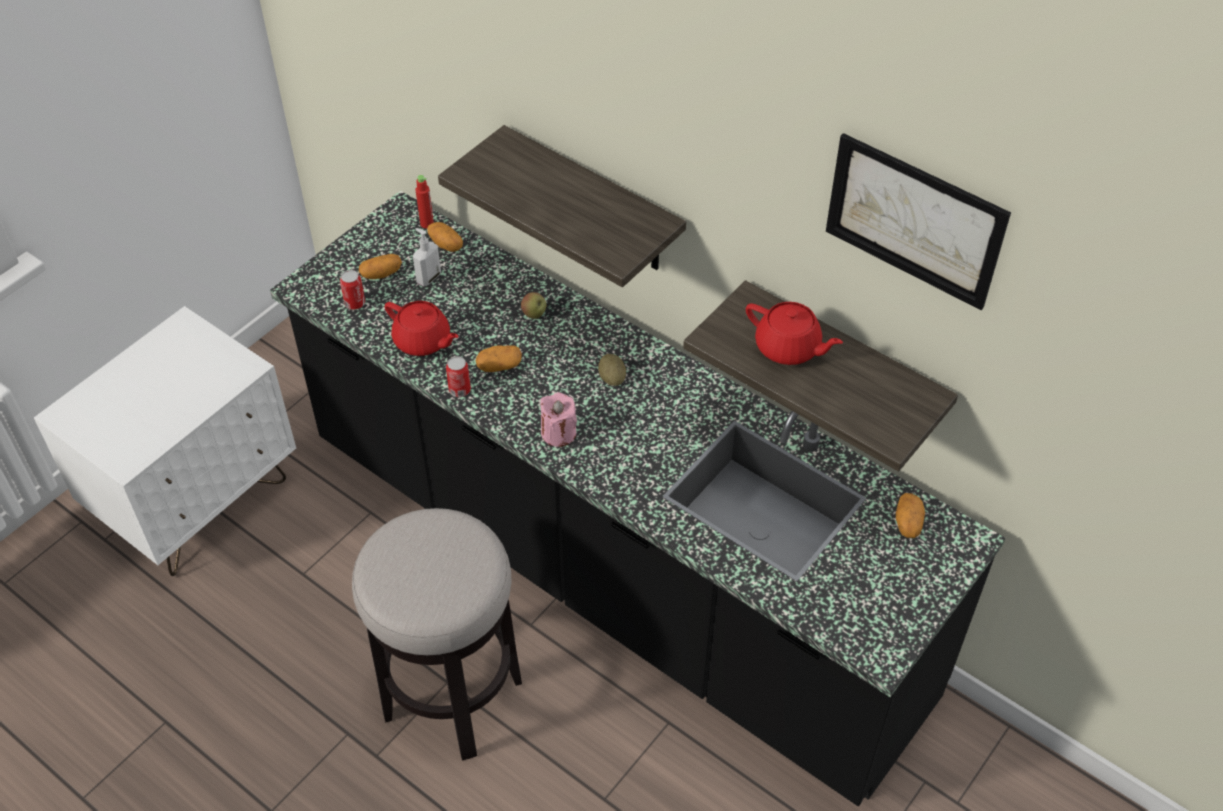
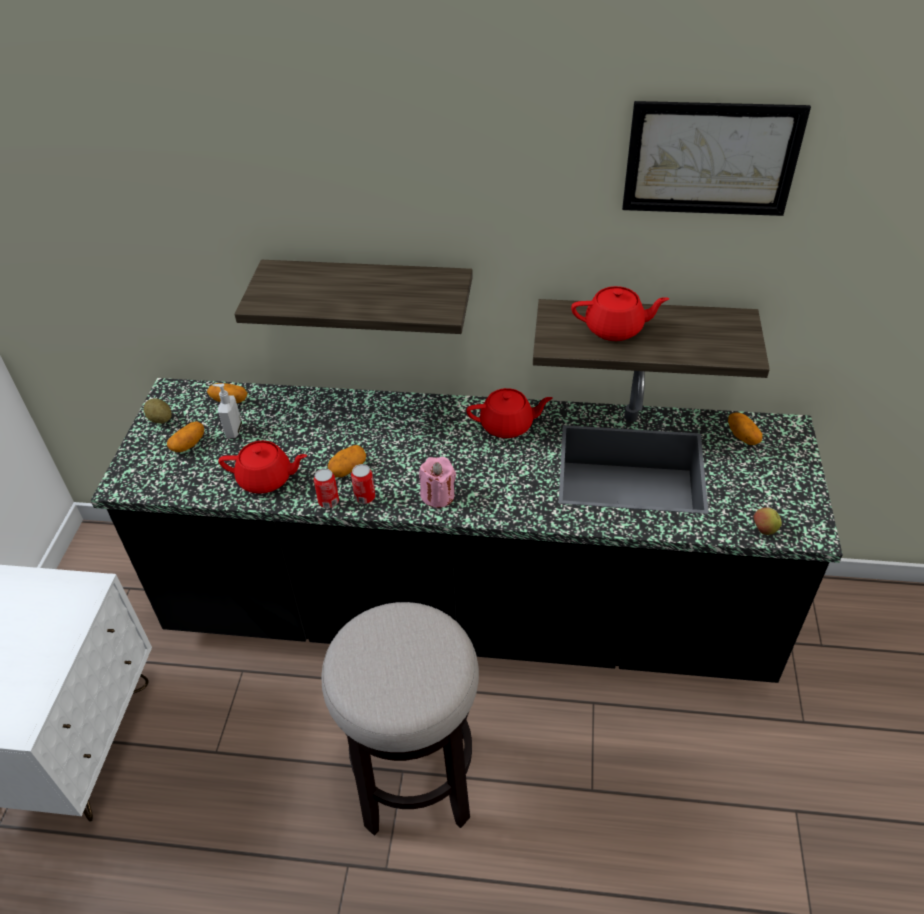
camera: 30 degrees left, 5 degrees down
can [340,270,365,310] -> can moved to [351,464,376,504]
red bottle [416,175,434,228] -> none
apple [521,292,547,319] -> apple moved to [754,507,782,535]
potato [598,354,626,386] -> potato moved to [144,398,172,424]
none -> red teapot [466,388,553,438]

